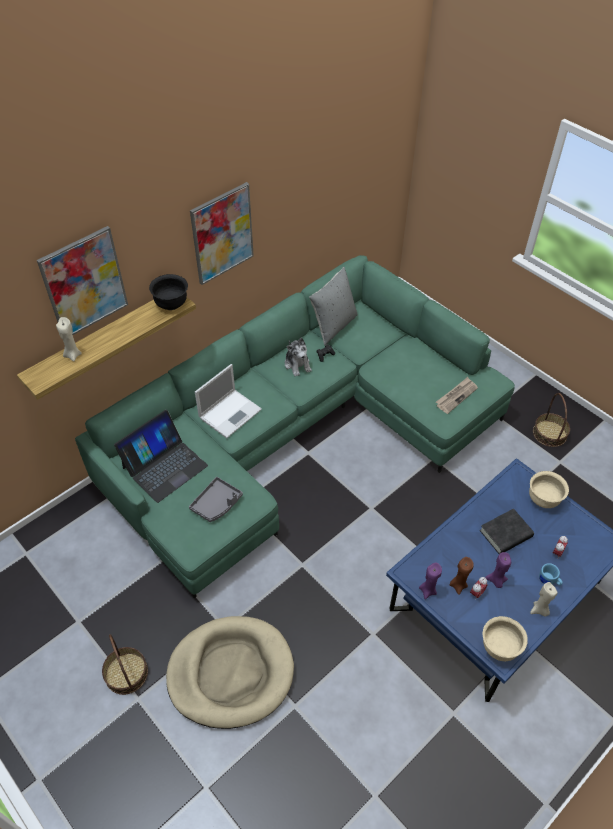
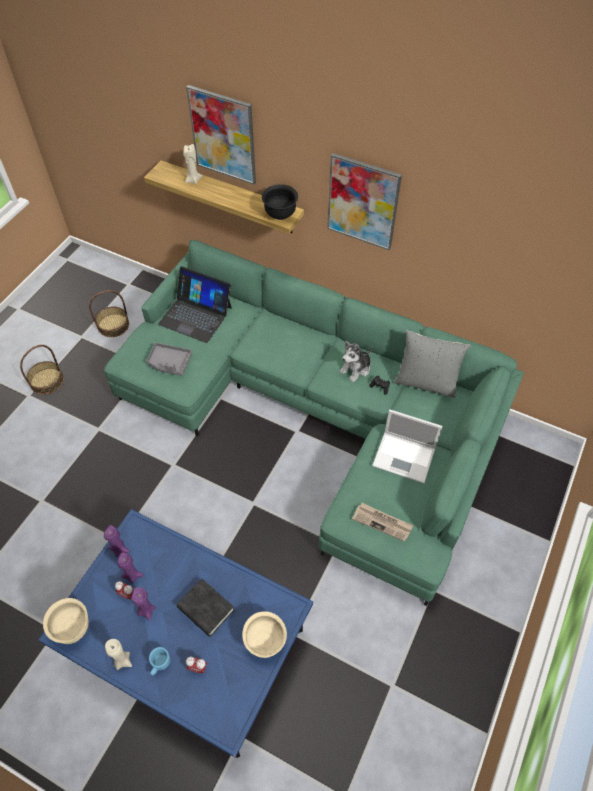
camera: 70 degrees right, 5 degrees up
beige dog bed [166,616,294,729] -> none
laptop [195,364,262,438] -> laptop moved to [372,409,443,483]
brown candle [450,557,474,595] -> purple candle [117,552,144,584]
basket [533,393,570,447] -> basket moved to [89,290,129,337]

